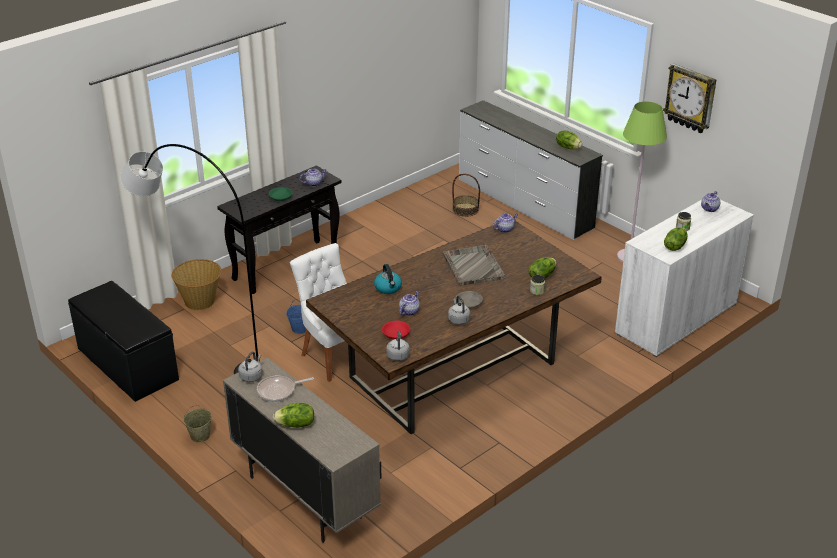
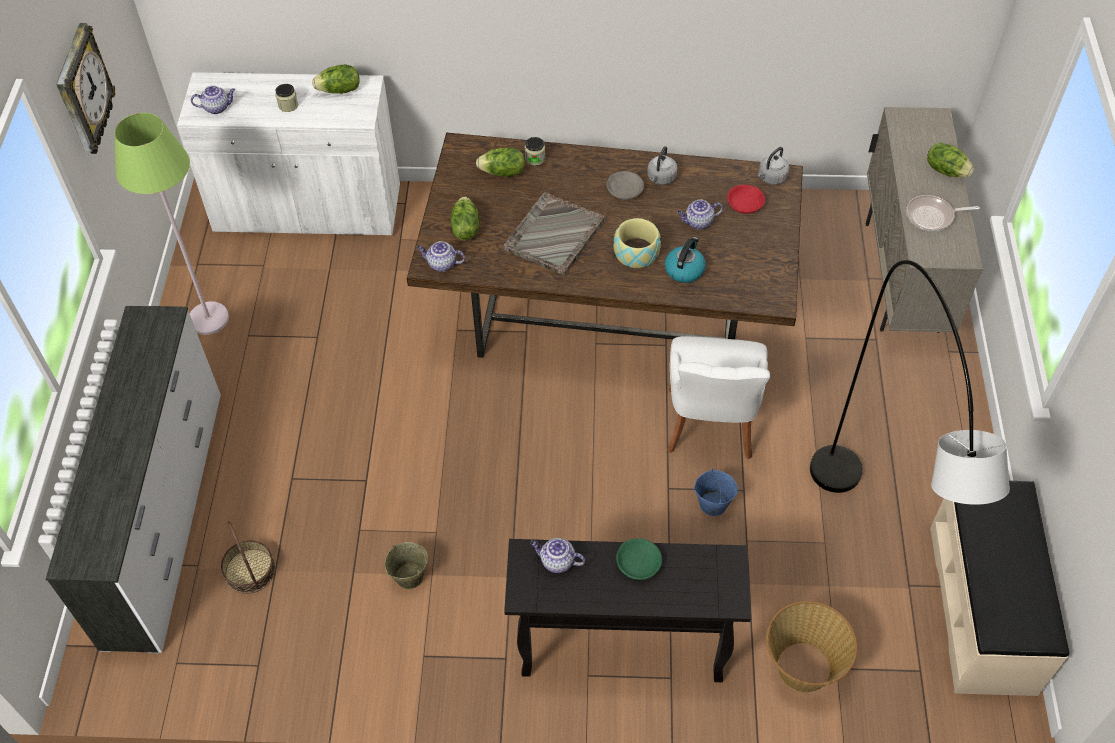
camera: 135 degrees left, 20 degrees up
black bench [68,281,179,402] -> beige bench [930,481,1069,696]
beige bucket [183,405,212,443] -> beige bucket moved to [385,542,428,589]
grey kettle [238,352,263,382] -> none
frying pan [257,376,314,402] -> frying pan turned 150 degrees clockwise [906,195,980,232]
lettuce [556,130,582,149] -> lettuce moved to [451,197,479,240]
none -> bowl [613,218,661,268]

